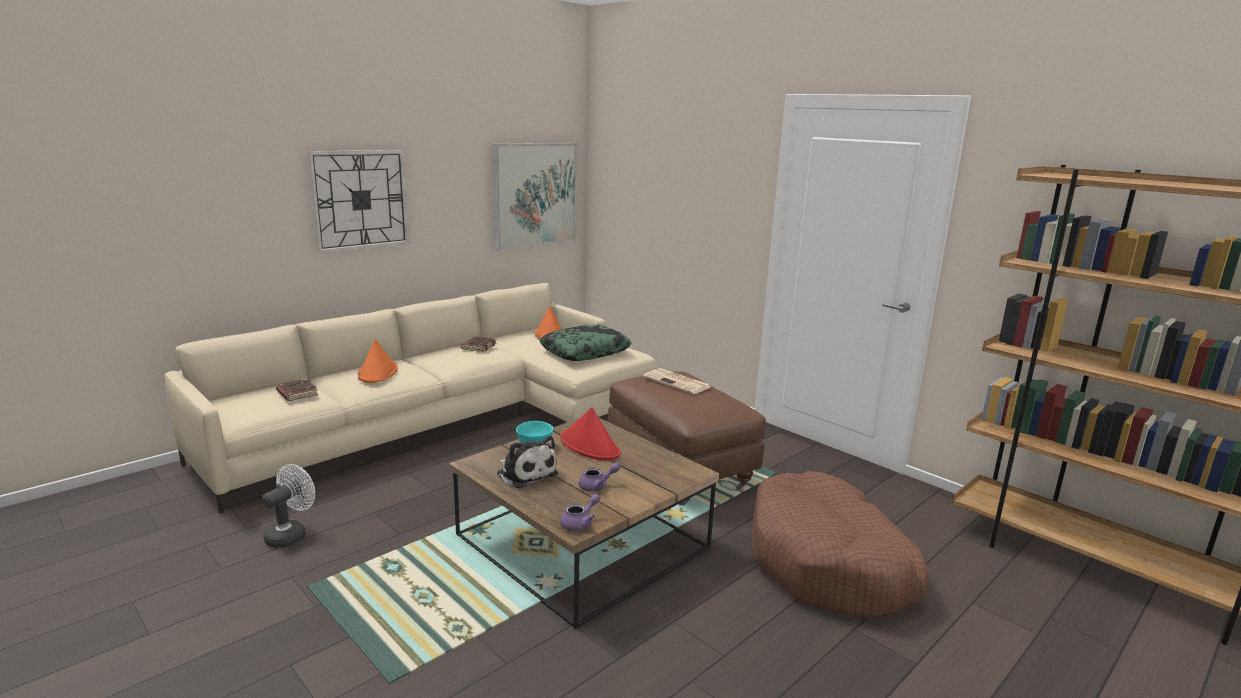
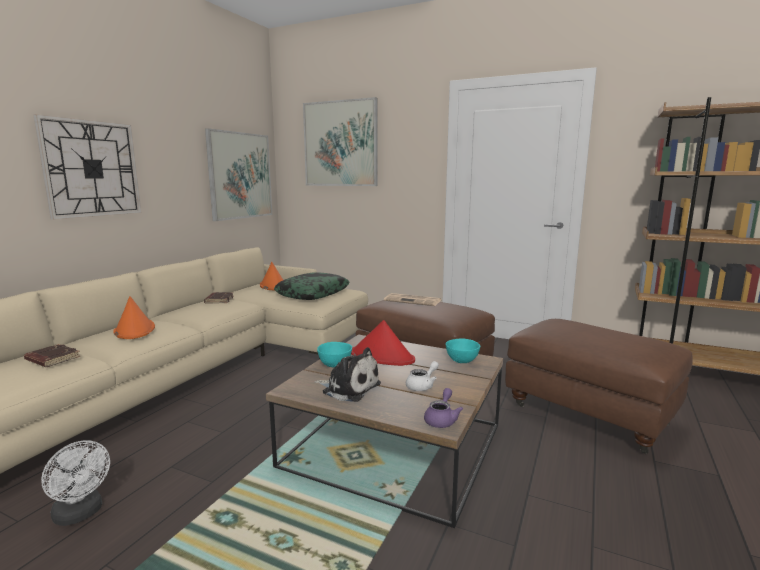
camera: 20 degrees left, 5 degrees down
white fan [262,464,315,548] -> white fan turned 120 degrees clockwise [41,440,110,526]
purple teapot [579,463,620,492] -> white teapot [406,361,439,391]
brown dog bed [751,471,929,618] -> brown ottoman [505,319,693,454]
none -> picture [303,97,378,186]
none -> turquoise bowl [446,339,480,363]

